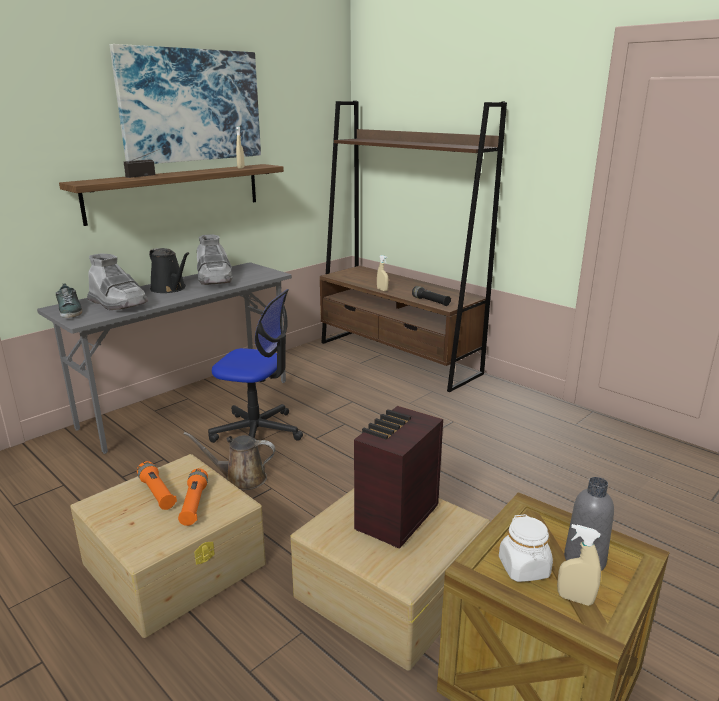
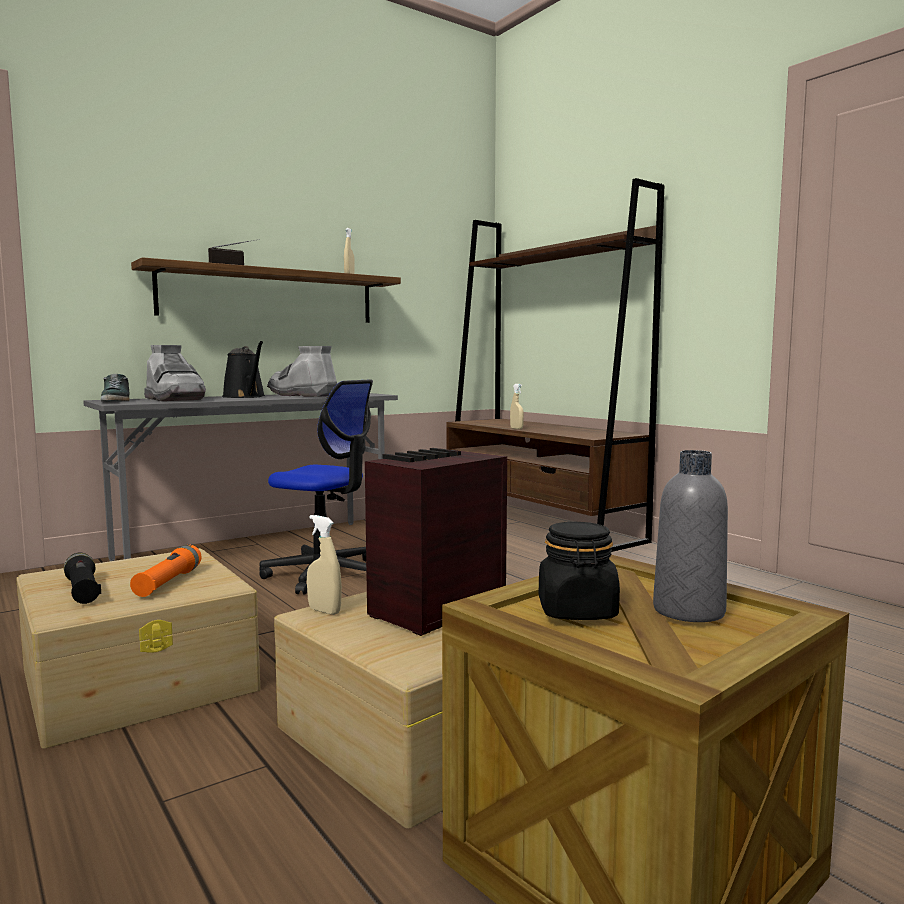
camera: 10 degrees right, 15 degrees down
picture [110,44,261,164] -> none
orange flashlight [137,461,177,510] -> none
brown watering can [184,432,276,490] -> none
grey boot [197,234,233,285] -> grey boot turned 135 degrees clockwise [267,346,338,397]
black flashlight [412,286,451,306] -> black flashlight moved to [64,552,101,604]
white jar [499,514,553,582] -> black jar [539,522,620,620]
beige spray bottle [557,524,601,606] -> beige spray bottle moved to [307,515,342,615]

